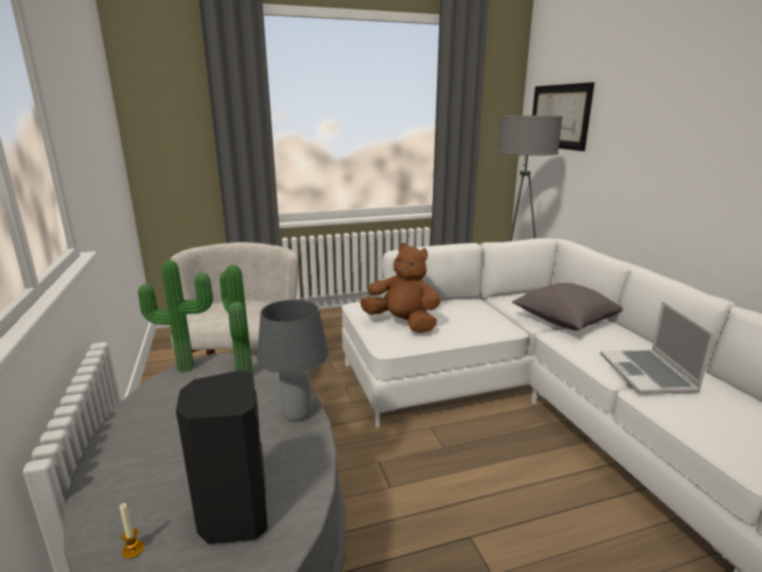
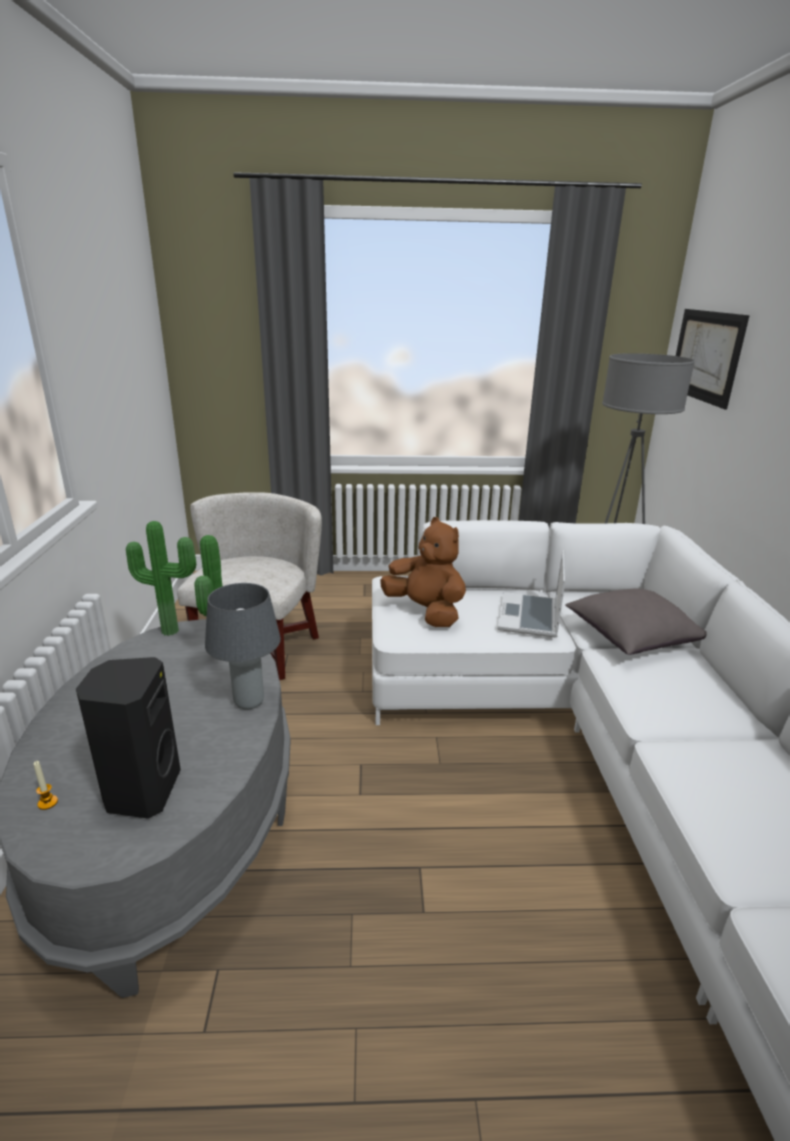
camera: 15 degrees right, 5 degrees up
laptop [600,301,715,394] -> laptop moved to [497,550,565,637]

